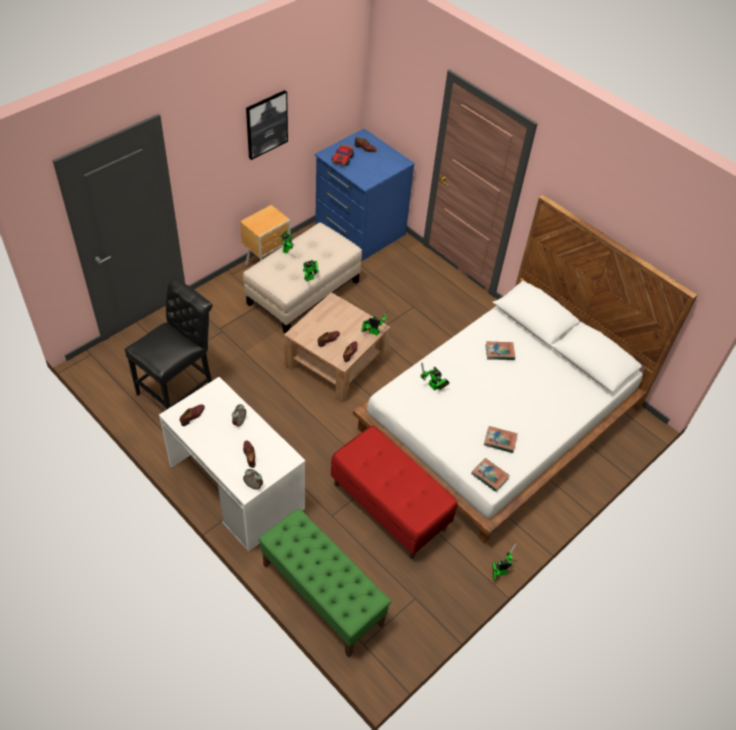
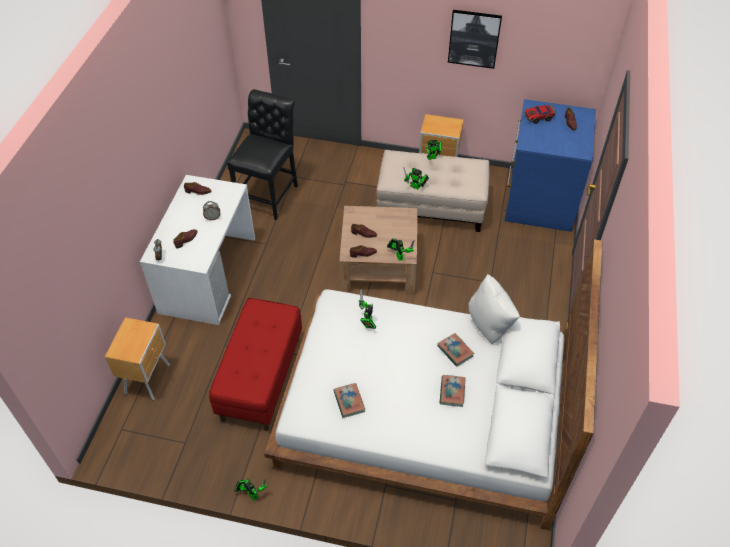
camera: 60 degrees right, 0 degrees up
black chair [125,278,213,410] -> black chair turned 75 degrees counterclockwise [227,89,298,220]
green bench [259,508,391,658] -> brown nightstand [105,317,170,400]
book [471,458,510,492] -> book moved to [440,375,465,407]
none -> white pillow [469,274,520,344]

